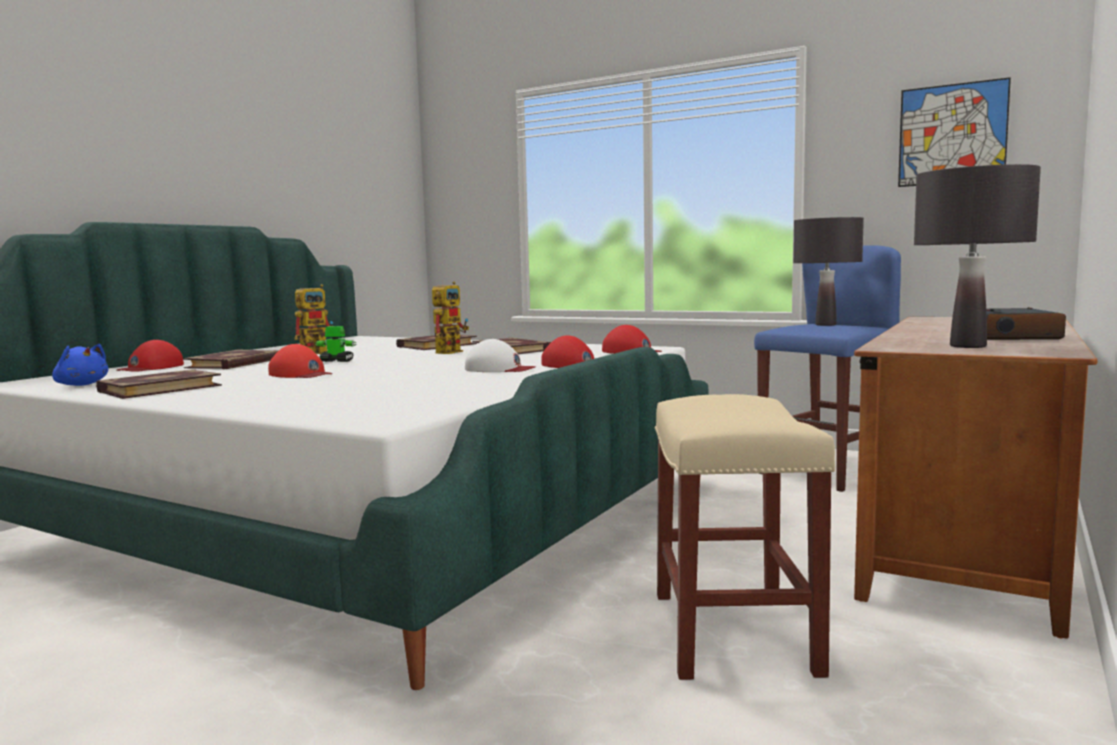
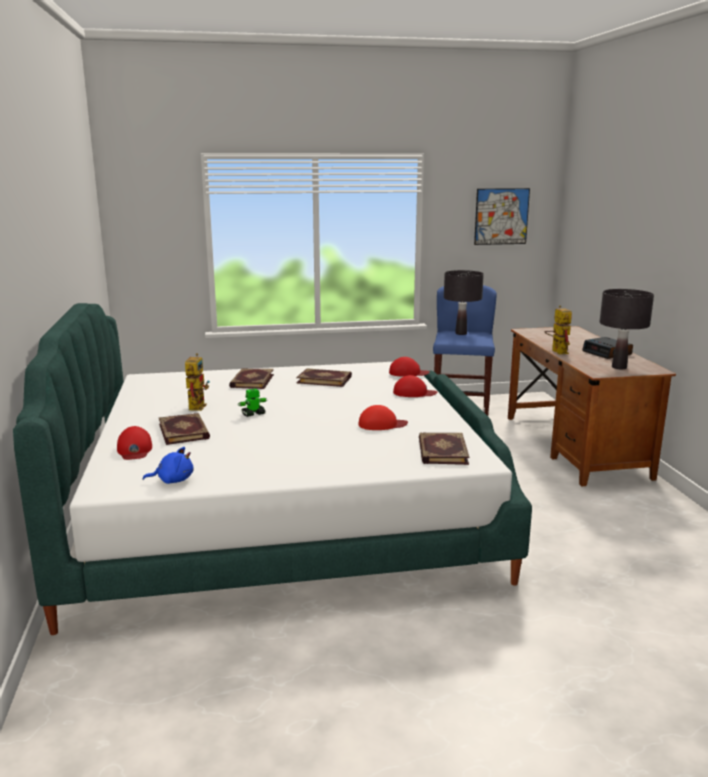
camera: 40 degrees left, 10 degrees up
book [96,369,222,399] -> book moved to [419,432,469,465]
red cap [268,344,332,378] -> red cap moved to [358,405,408,430]
toy robot [432,281,469,354] -> toy robot moved to [545,305,572,354]
white cap [465,339,535,372] -> none
beige stool [655,394,835,680] -> none

